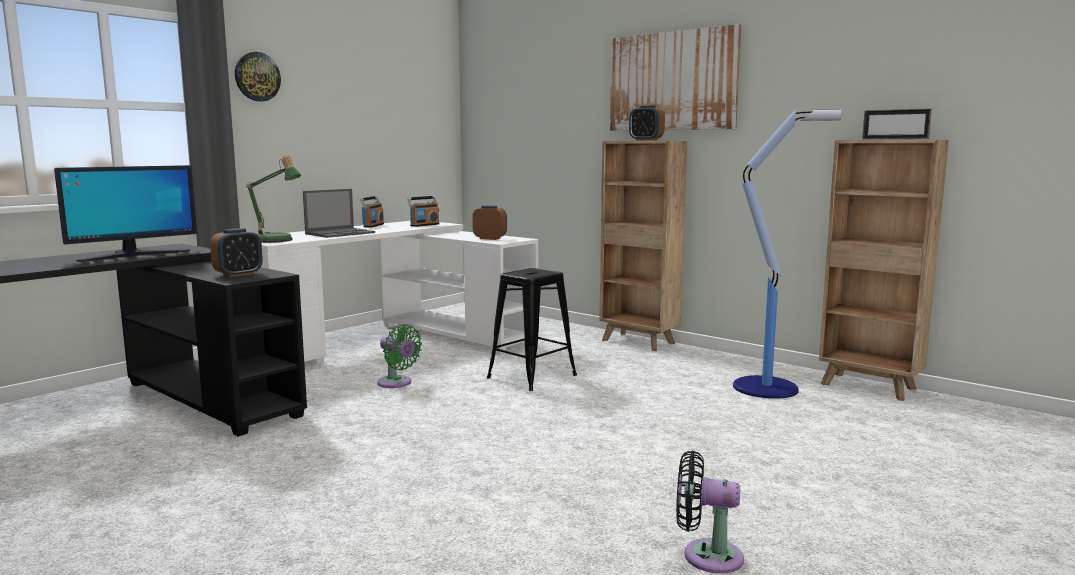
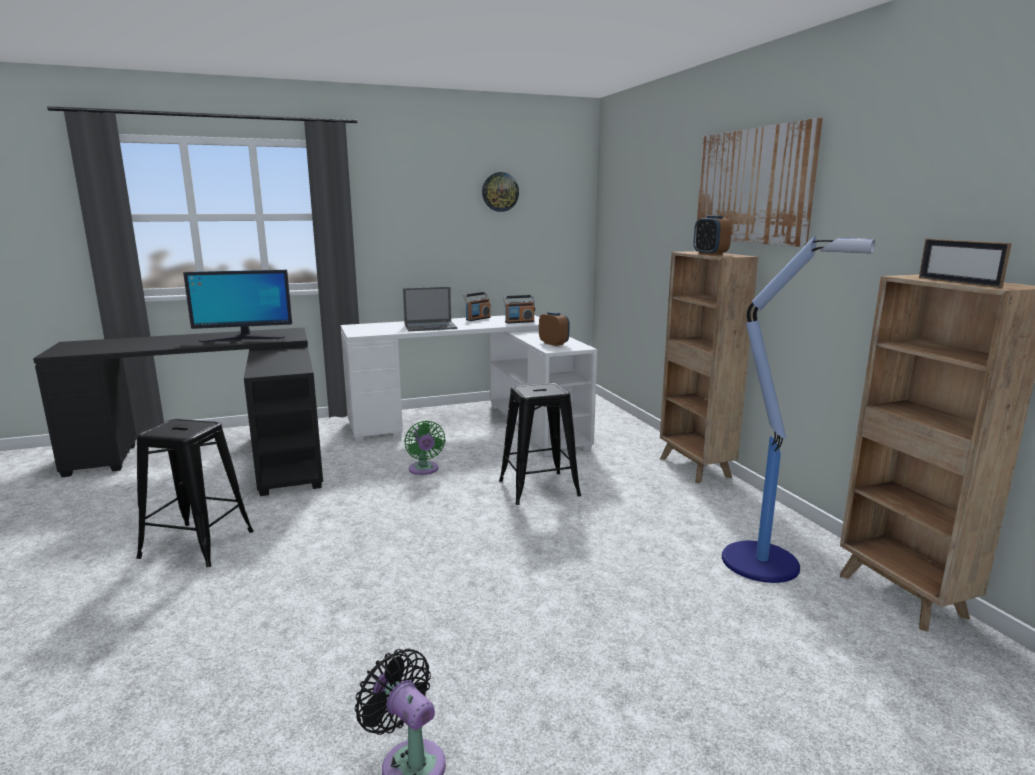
camera: 30 degrees right, 5 degrees up
alarm clock [210,228,263,277] -> none
wall clock [235,52,281,102] -> wall clock moved to [482,172,519,212]
table lamp [246,155,301,243] -> none
none -> black stool [136,419,254,567]

